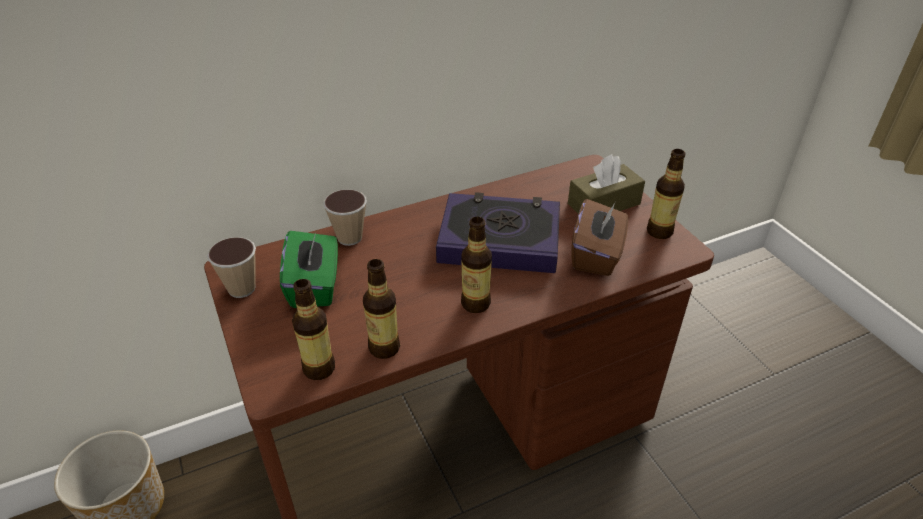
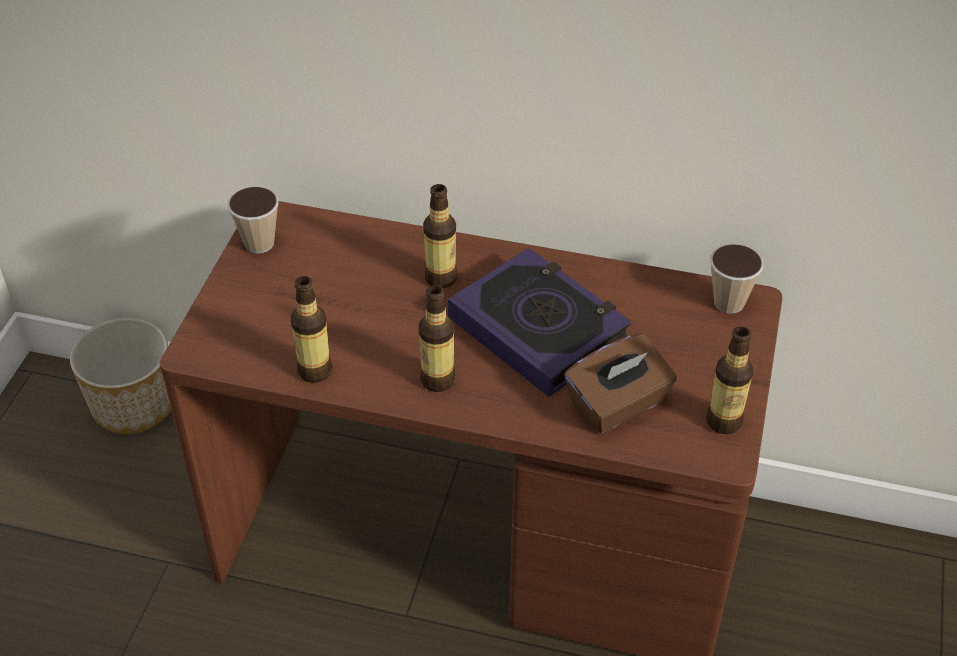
camera: 40 degrees right, 5 degrees up
green tissue box [280,231,338,308] -> none
bottle [292,279,335,380] -> bottle moved to [423,184,458,288]
cup [323,189,367,246] -> cup moved to [710,244,764,314]
brown tissue box [568,154,645,214] -> none

